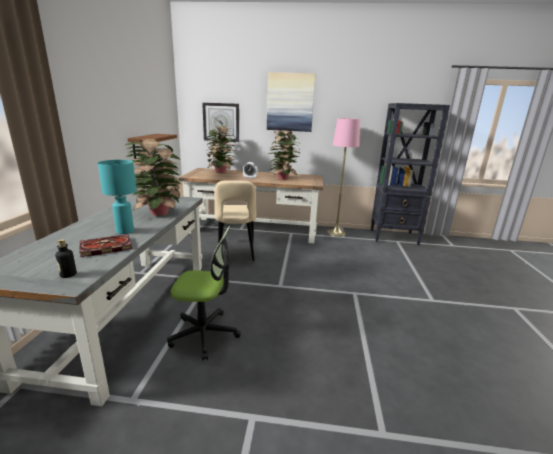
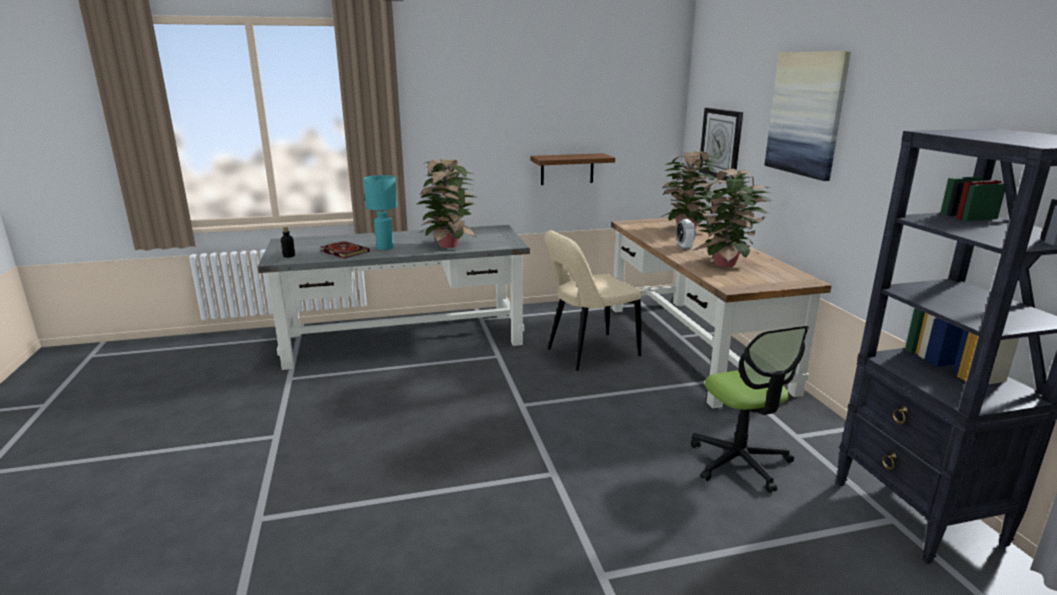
camera: 70 degrees right, 0 degrees up
office chair [167,226,241,361] -> office chair moved to [691,325,809,493]
pink floor lamp [327,118,360,237] -> none

